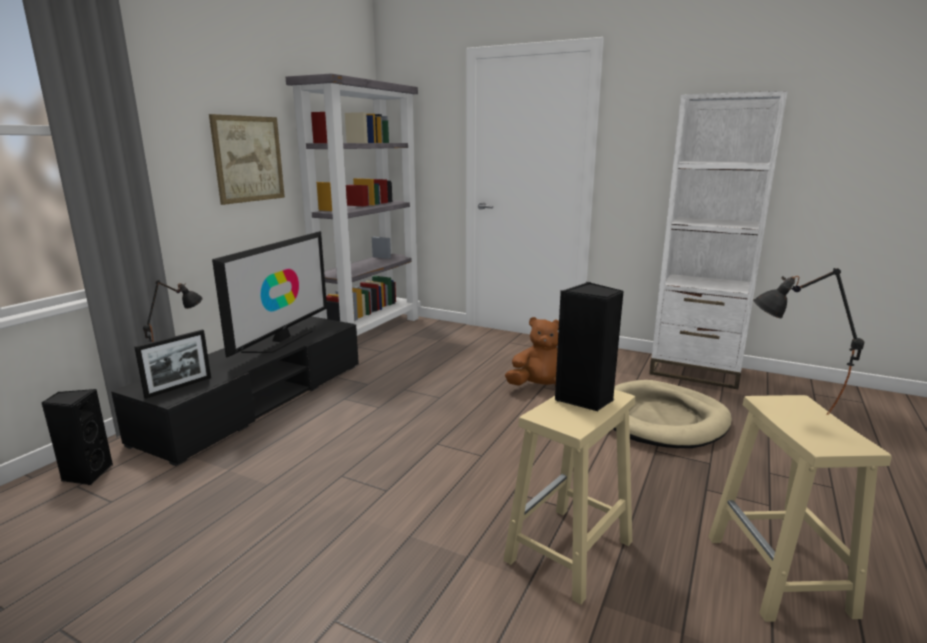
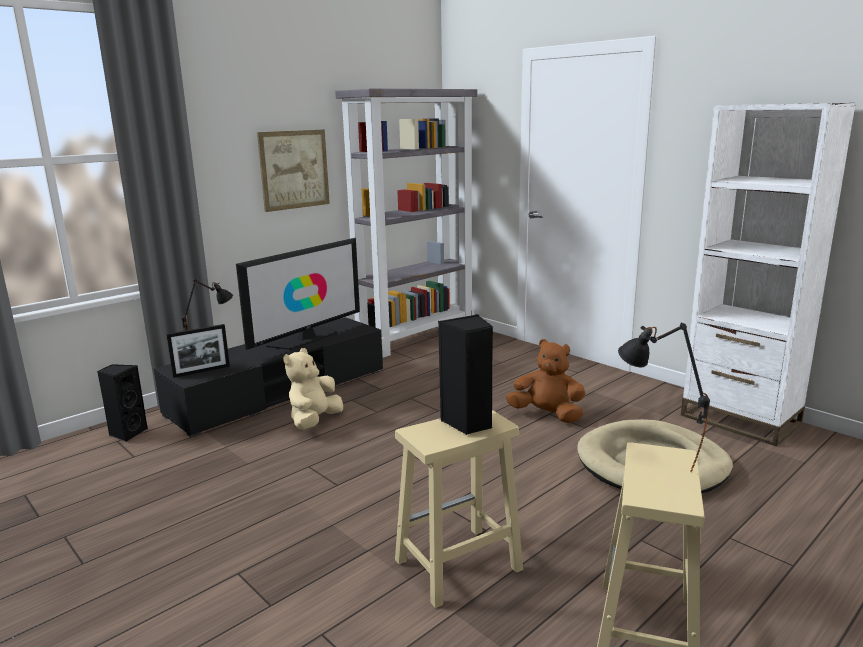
camera: 20 degrees right, 0 degrees up
none -> beige plush toy [283,348,343,430]

